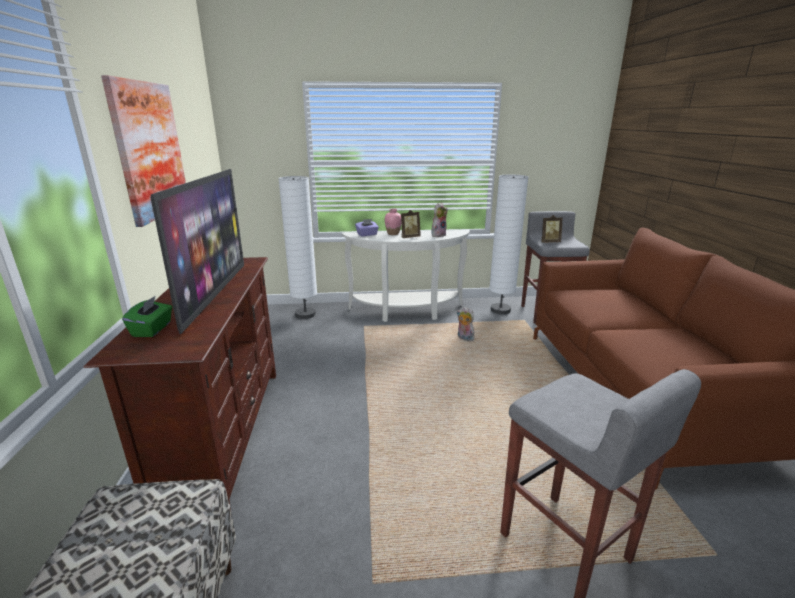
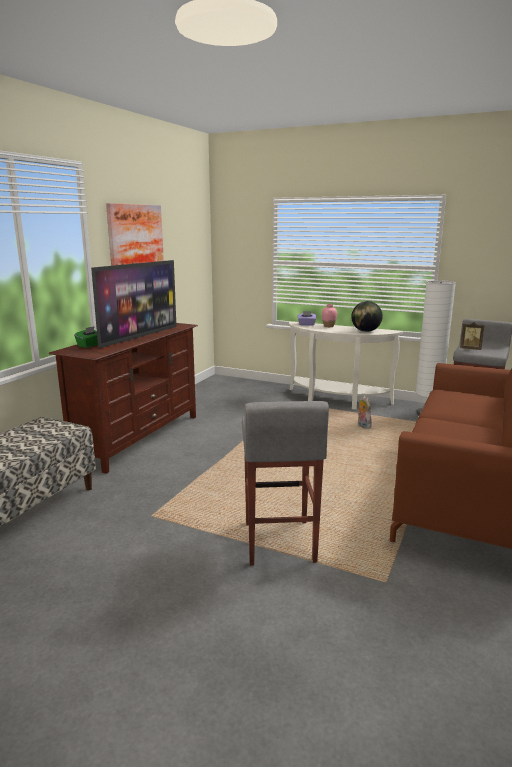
camera: 30 degrees right, 5 degrees down
white floor lamp [278,176,317,319] -> none
picture frame [401,210,421,238] -> none
plush toy [431,202,448,237] -> globe [351,301,383,332]

